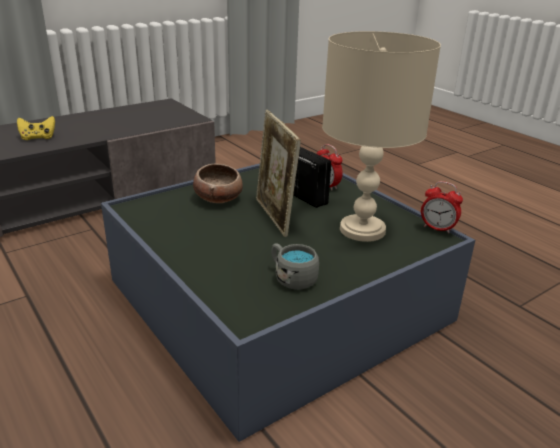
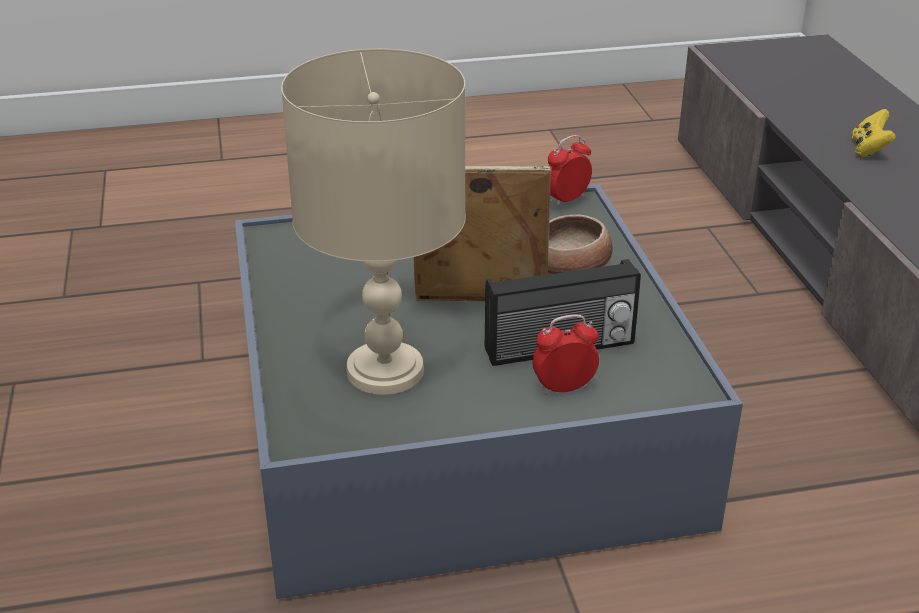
camera: 115 degrees right, 5 degrees up
grey mug [272,243,319,290] -> none
alarm clock [421,181,463,233] -> alarm clock moved to [548,135,592,206]

